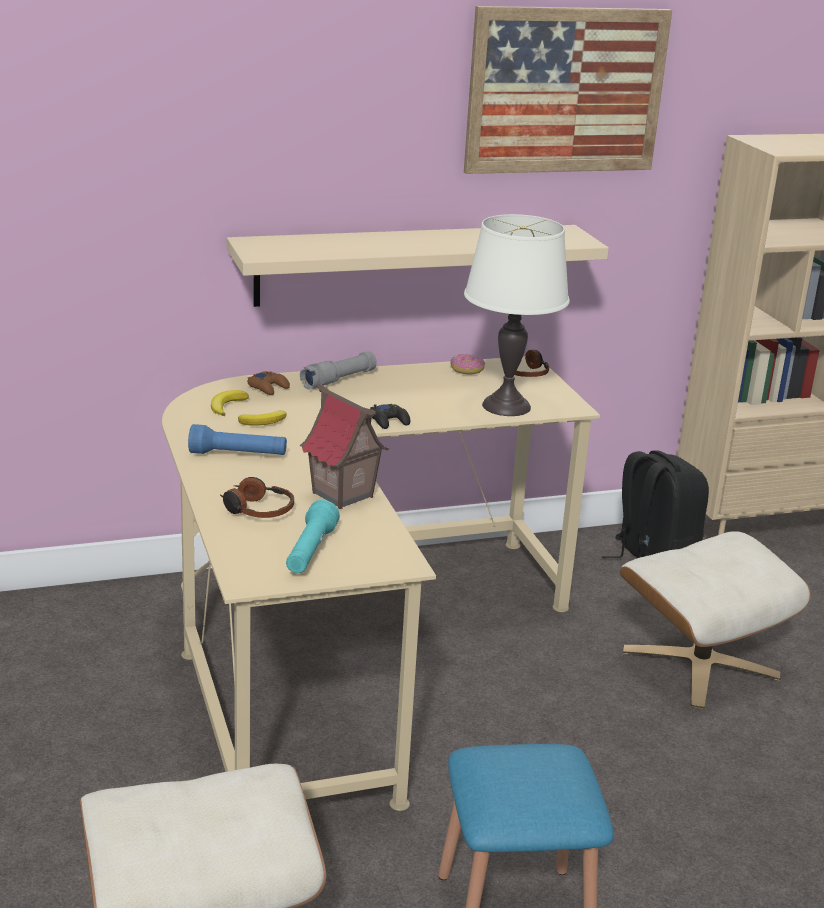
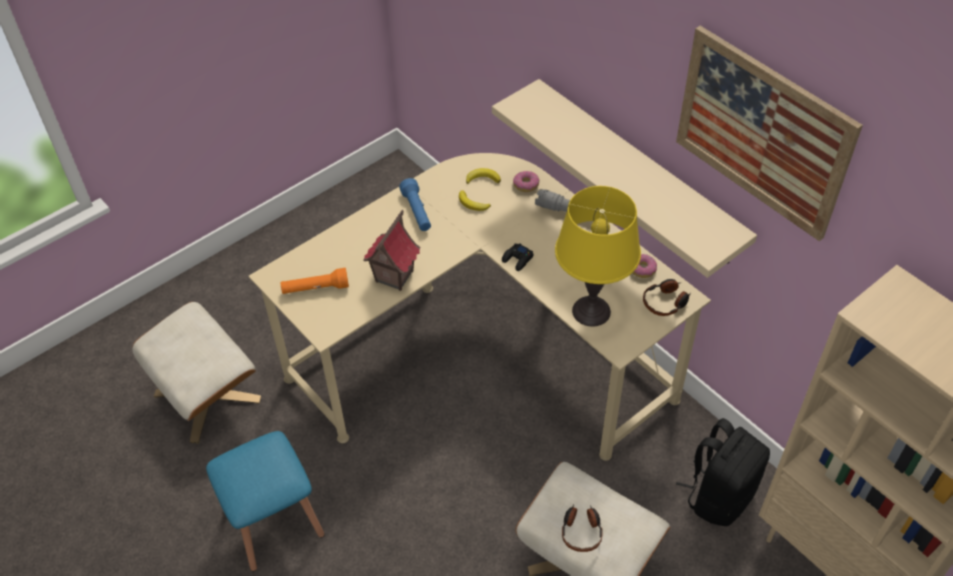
camera: 70 degrees right, 25 degrees up
headphones [220,477,294,518] -> headphones moved to [562,505,603,552]
brown game controller [247,371,290,395] -> donut [513,171,539,192]
turquoise flashlight [286,500,340,573] -> orange flashlight [280,268,349,294]
white table lamp [464,214,570,416] -> yellow table lamp [555,186,641,326]

